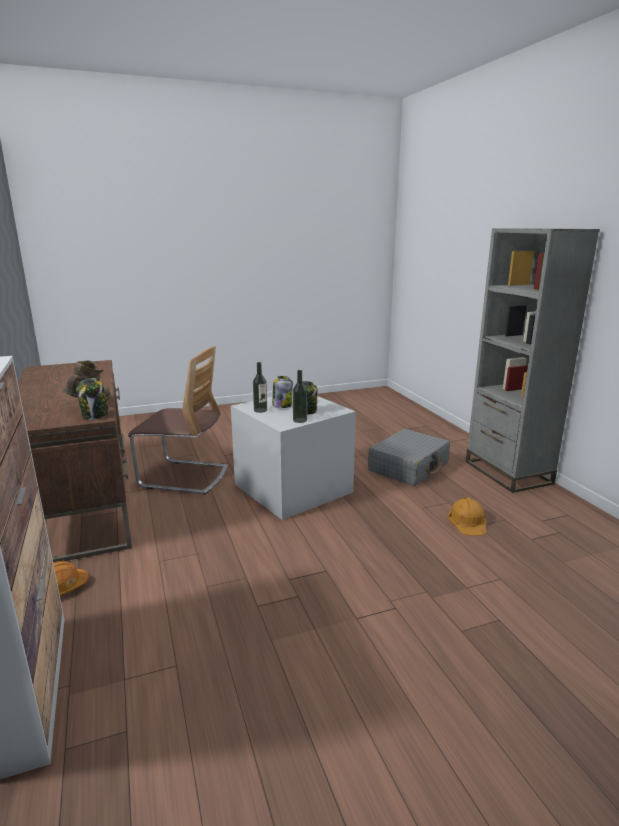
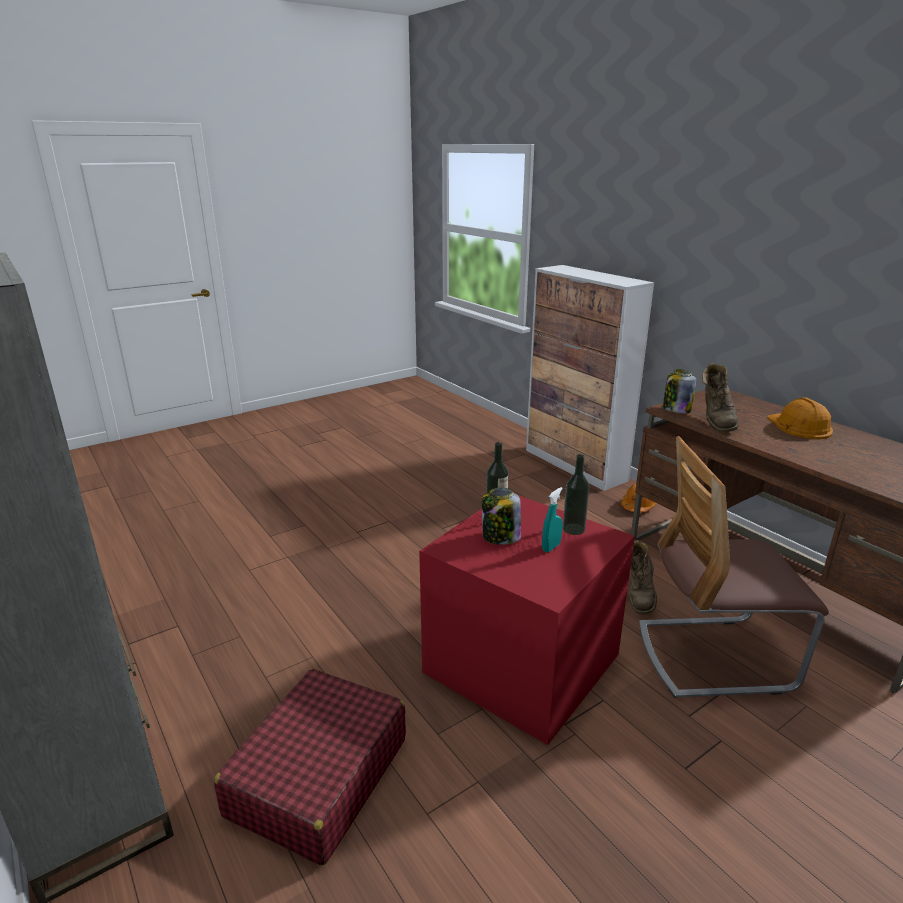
camera: 165 degrees right, 5 degrees up
grey storage box [231,393,356,520] -> red storage box [419,495,635,745]
jar [272,376,293,408] -> turquoise spray bottle [542,487,563,552]
grey suitcase [368,429,450,486] -> red suitcase [214,669,406,865]
orange hard hat [448,497,487,536] -> orange hard hat moved to [767,397,833,439]
none -> brown boot [629,540,657,614]

